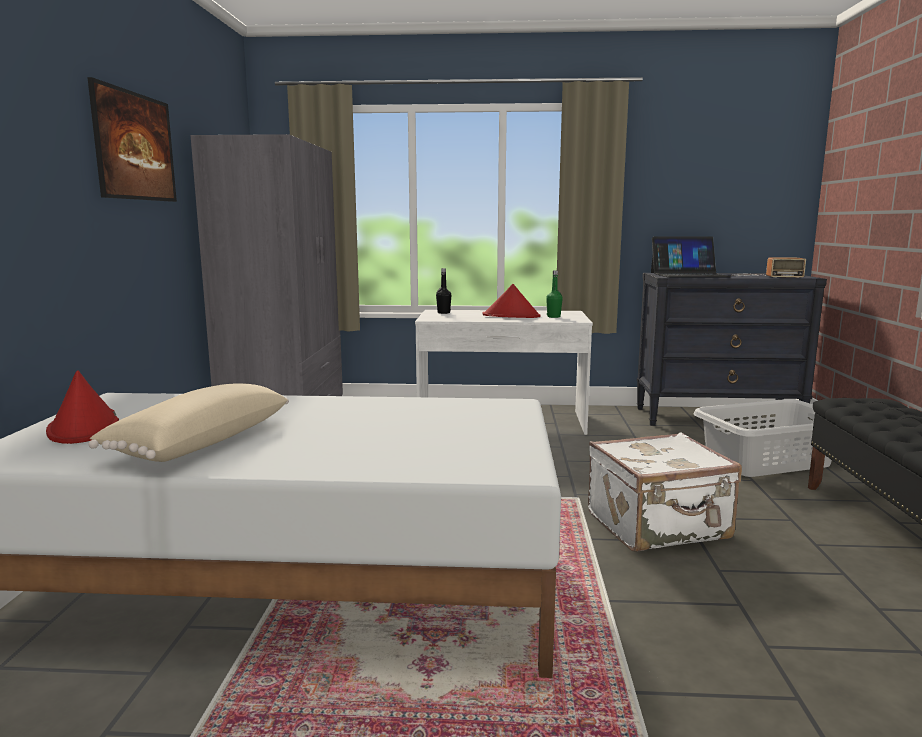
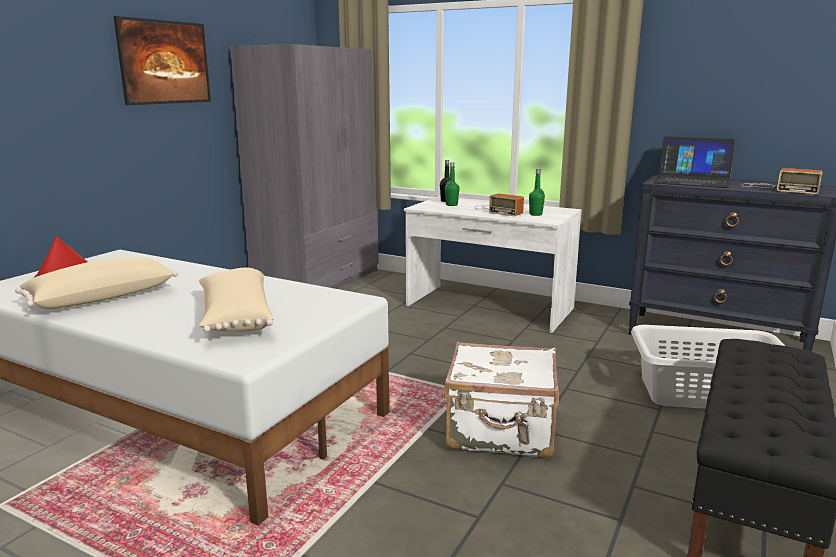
camera: 25 degrees right, 5 degrees up
red hat [483,284,541,318] -> radio [474,193,524,216]
none -> beige pillow [198,268,274,332]
none -> green bottle [445,163,459,206]

